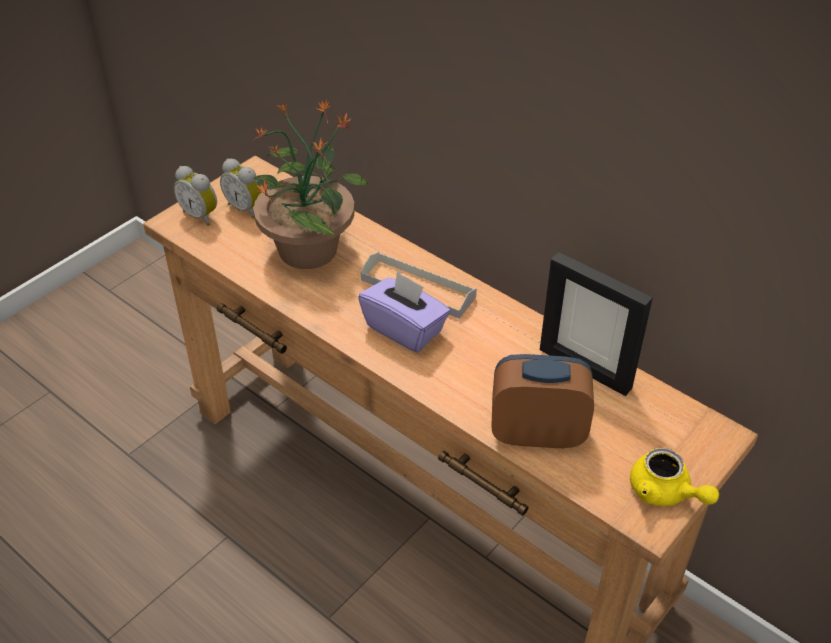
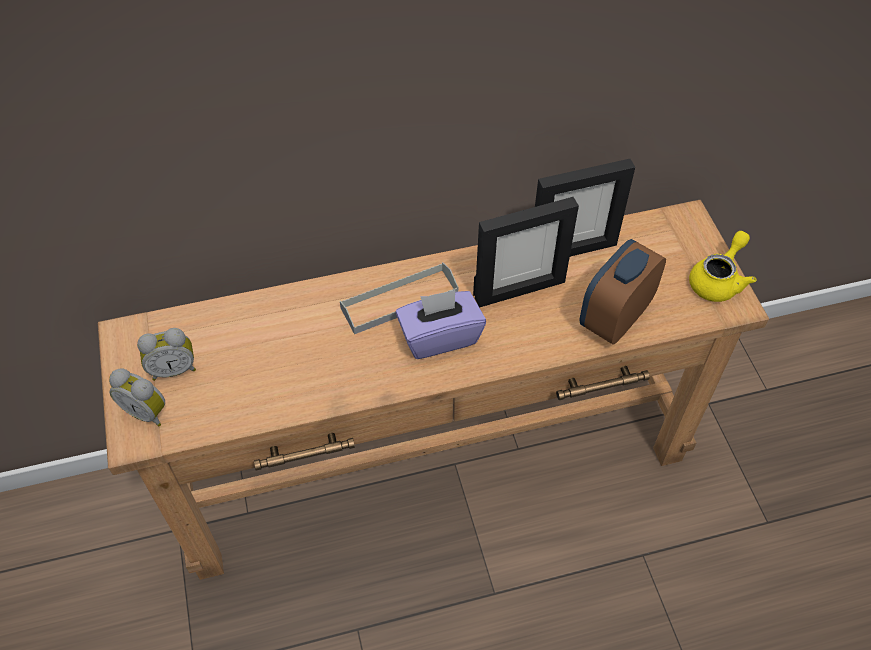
camera: 55 degrees left, 10 degrees up
alarm clock [174,166,217,226] -> alarm clock turned 45 degrees clockwise [109,369,165,427]
potted plant [253,99,369,269] -> none
yellow teapot [630,448,719,506] -> yellow teapot turned 45 degrees counterclockwise [689,231,757,302]
none -> picture frame [473,197,579,308]

